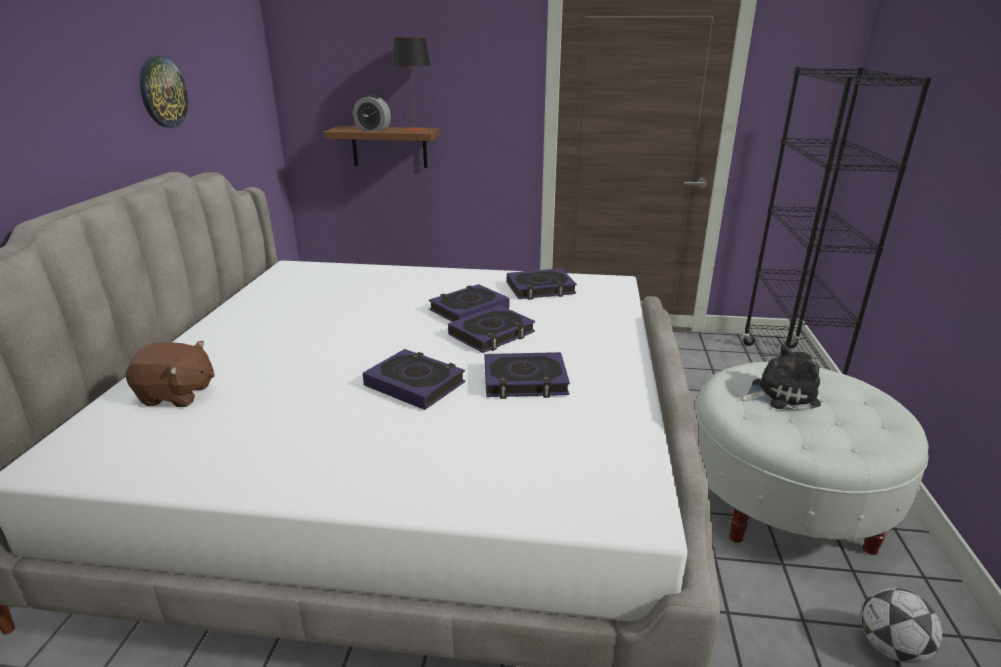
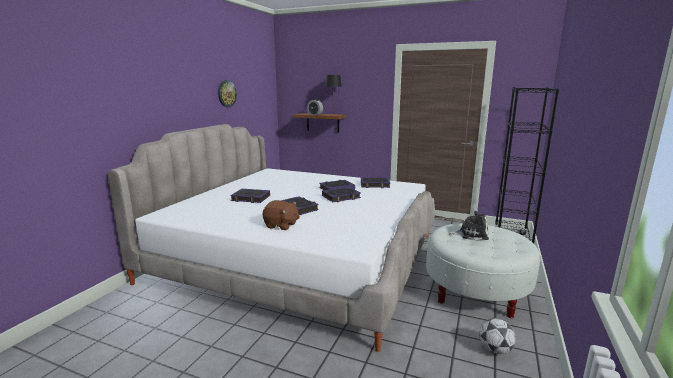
camera: 15 degrees right, 10 degrees down
brown plush toy [126,341,215,407] -> brown plush toy moved to [263,200,300,230]
book [485,352,570,399] -> book moved to [230,189,270,203]

